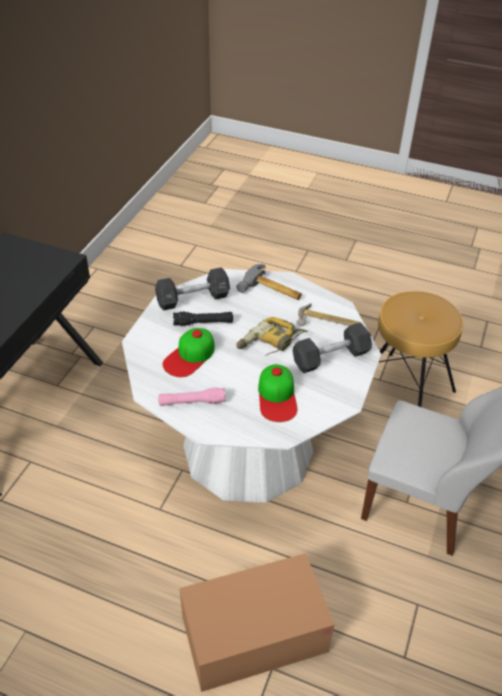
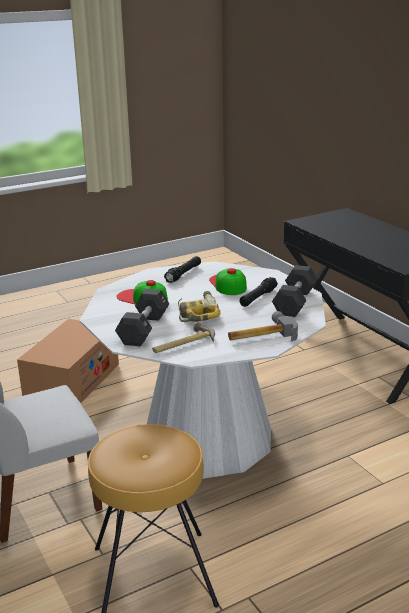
camera: 130 degrees right, 20 degrees down
pink flashlight [158,387,226,406] -> black flashlight [164,256,201,283]

